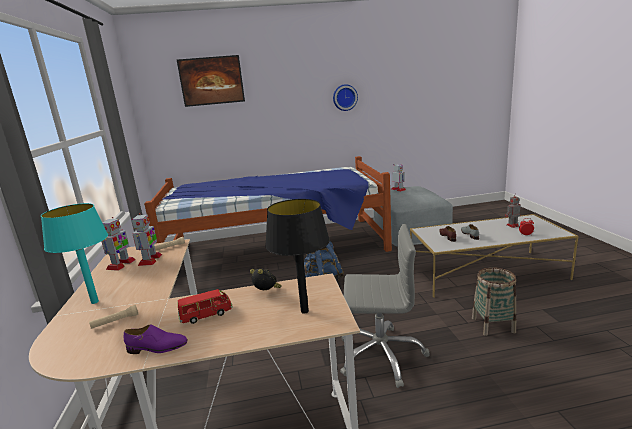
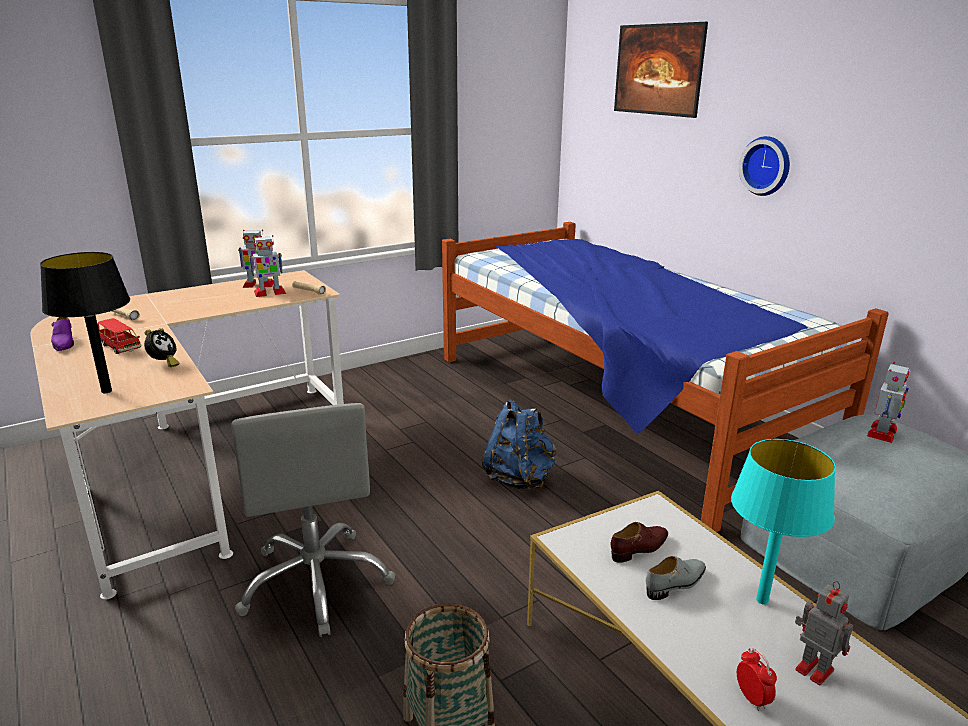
camera: 65 degrees right, 5 degrees up
turquoise table lamp [41,203,108,304] -> turquoise table lamp moved to [731,439,836,605]
wall clock [333,84,358,111] -> wall clock moved to [739,136,790,196]

